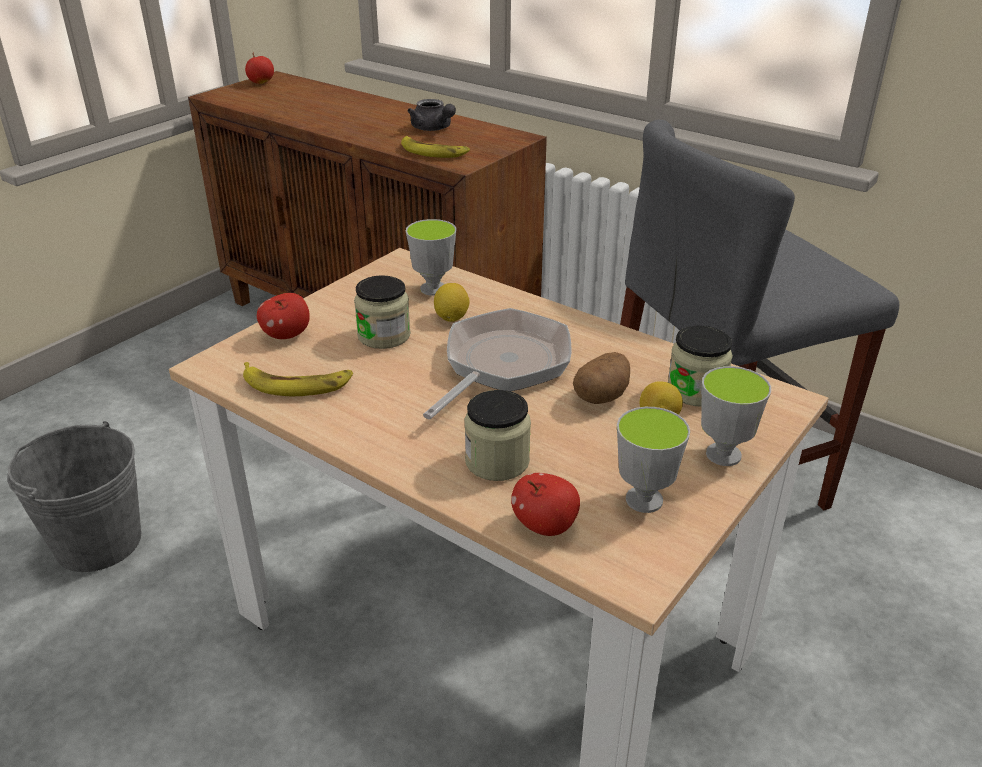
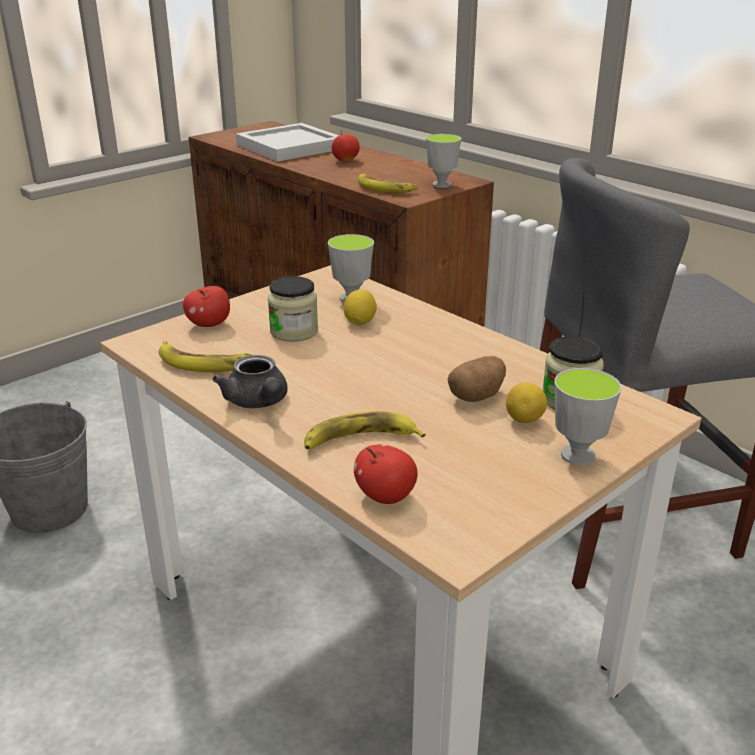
camera: 10 degrees right, 5 degrees down
apple [245,52,274,84] -> apple moved to [332,130,360,161]
grey teapot [407,99,456,131] -> grey teapot moved to [213,355,288,408]
frying pan [423,308,572,419] -> none
jar [464,390,531,481] -> banana [304,411,426,450]
cup [617,407,690,513] -> cup moved to [426,134,462,188]
none -> white tray [236,123,339,162]

